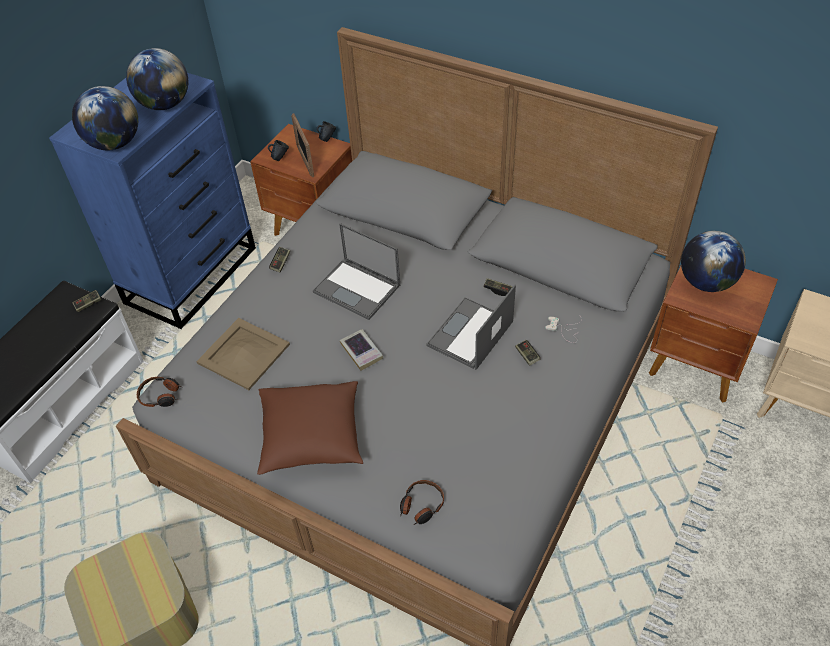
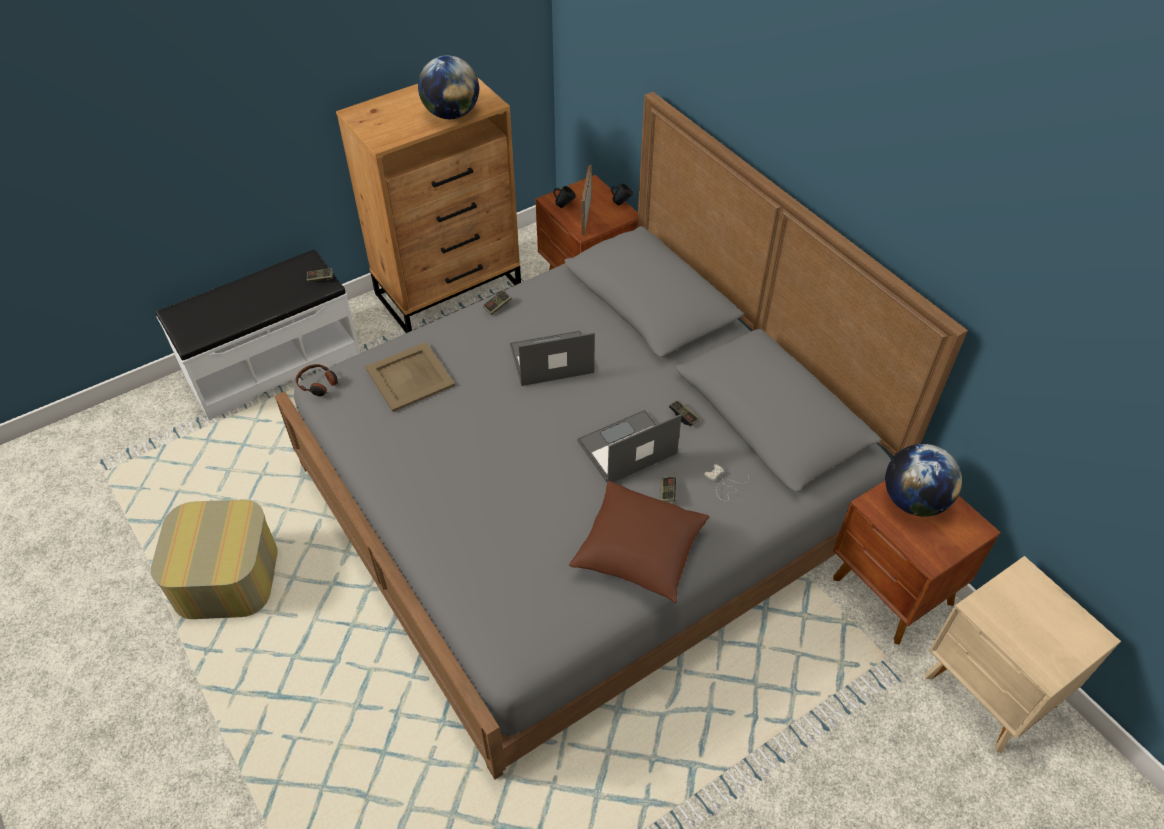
camera: 25 degrees right, 0 degrees up
blue dresser [49,73,256,329] -> brown dresser [336,77,521,333]
globe [72,86,138,150] -> none
brown pillow [257,381,363,475] -> brown pillow moved to [569,481,710,603]
laptop [313,223,400,320] -> laptop turned 105 degrees clockwise [510,331,595,386]
book [340,329,383,371] -> none
headphones [400,480,444,525] -> none

